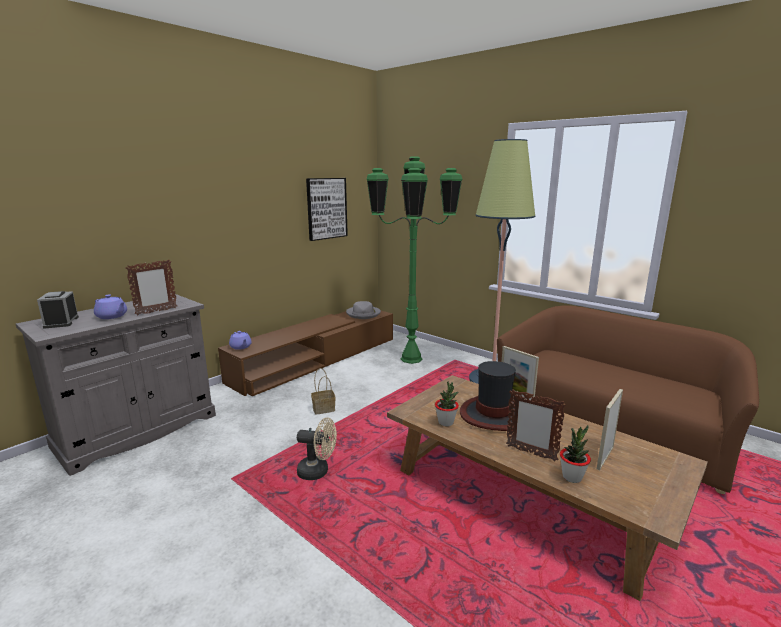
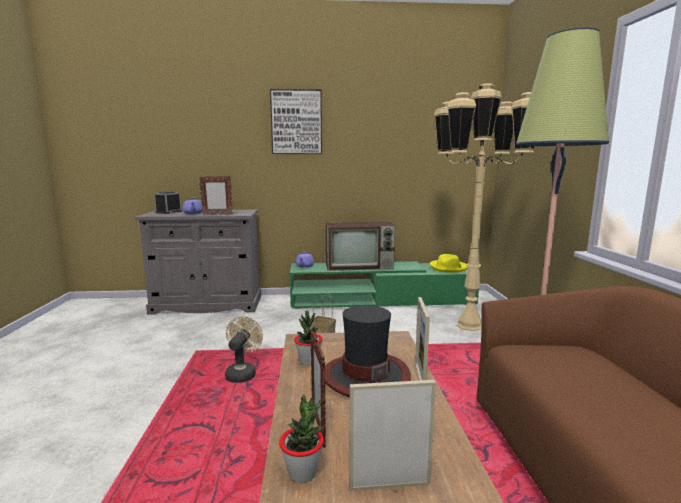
camera: 45 degrees right, 5 degrees down
brown tv stand [218,311,393,396] -> green tv stand [290,261,479,308]
beige fan [297,417,337,480] -> beige fan turned 135 degrees counterclockwise [225,316,263,383]
picture [306,178,348,241] -> picture moved to [270,89,322,154]
grey hat [346,301,381,319] -> yellow hat [430,254,468,273]
green floor lamp [366,156,462,364] -> beige floor lamp [434,83,535,331]
none -> television [326,222,395,271]

